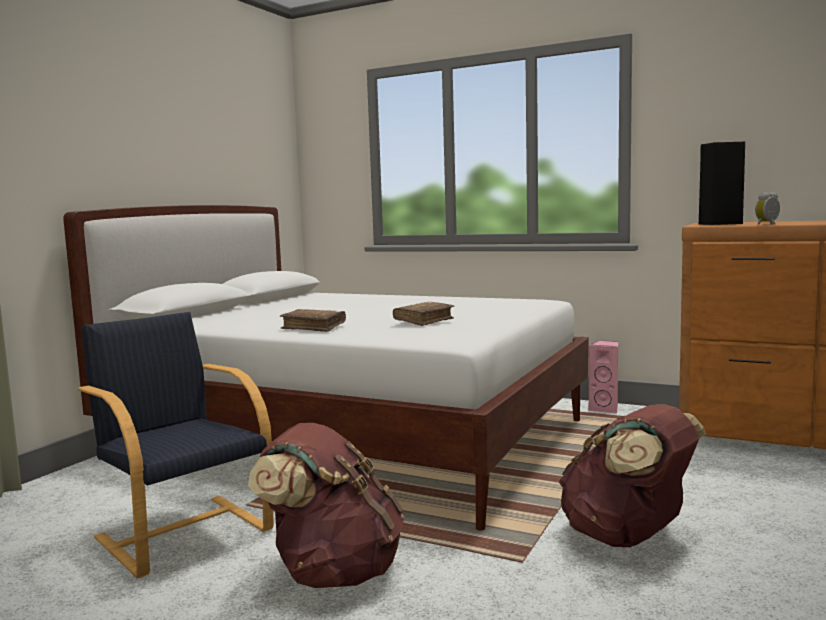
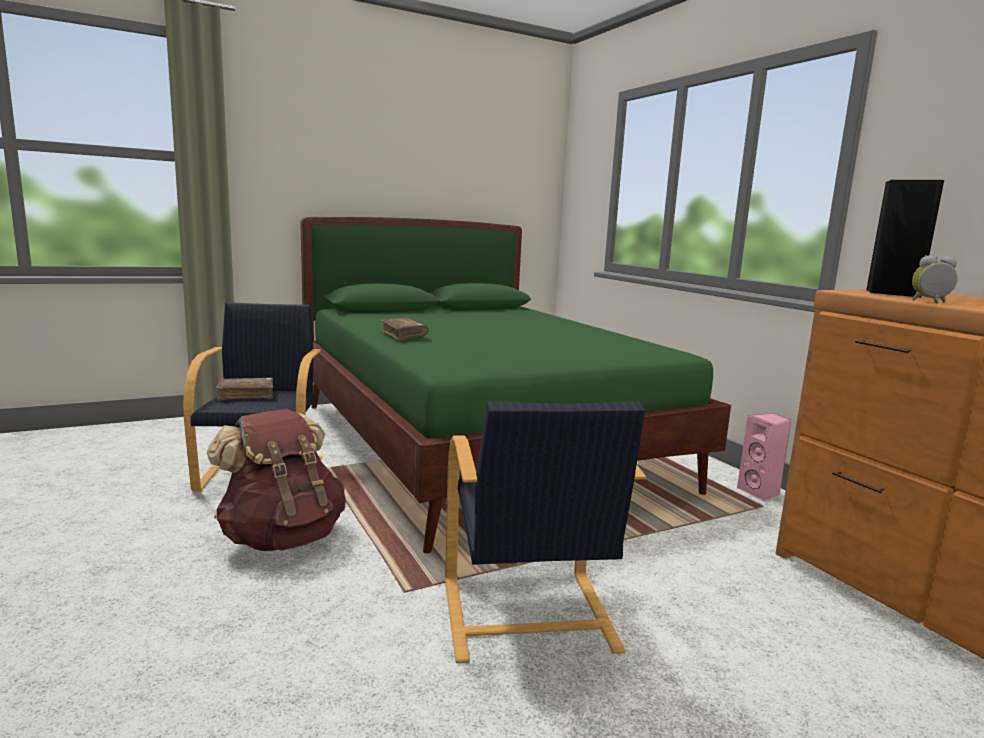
camera: 35 degrees right, 5 degrees up
white bed [63,205,589,531] -> green bed [300,217,731,553]
brown book [393,302,454,326] -> brown book moved to [216,378,273,401]
brown backpack [559,404,706,547] -> black armchair [445,401,646,663]

